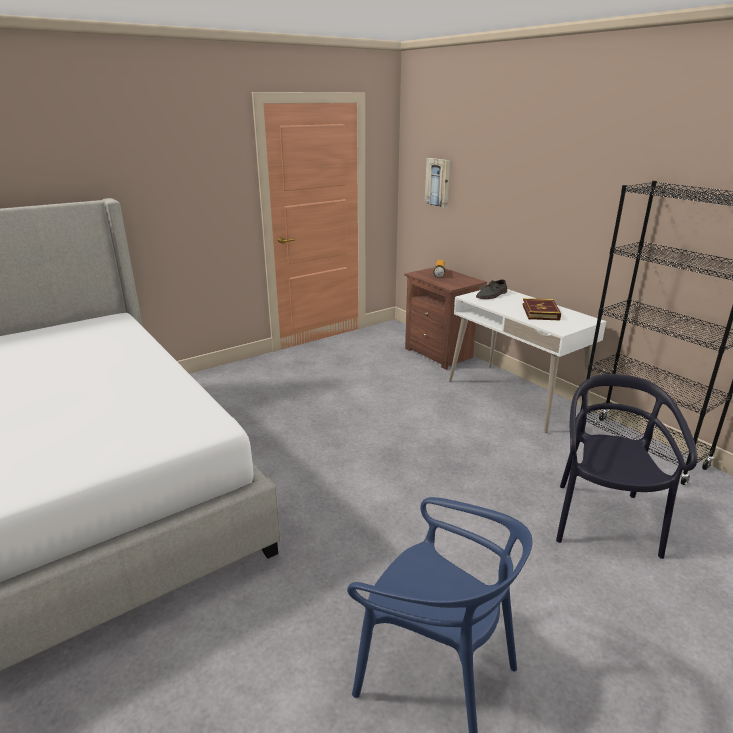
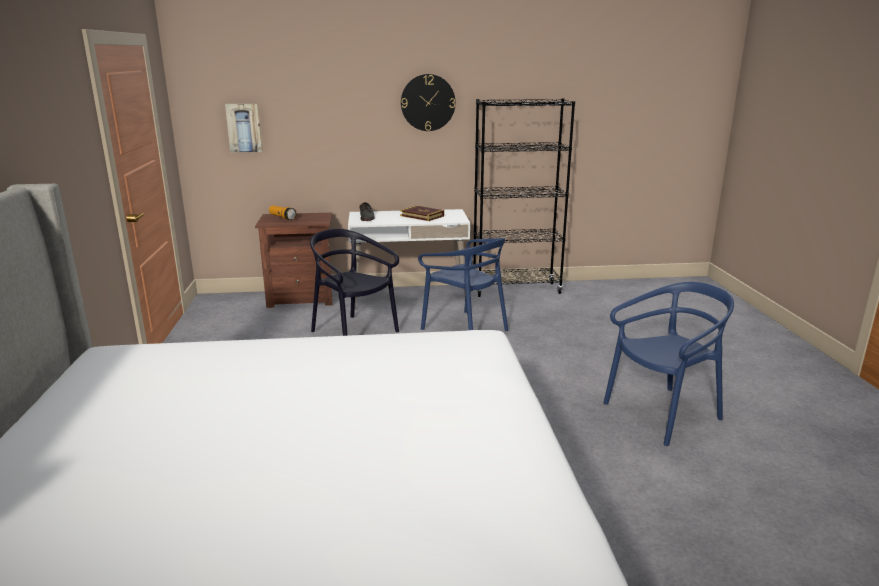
camera: 60 degrees left, 5 degrees down
black chair [556,374,698,559] -> black chair moved to [310,229,399,336]
none -> wall clock [401,74,456,131]
none -> blue chair [418,238,508,331]

